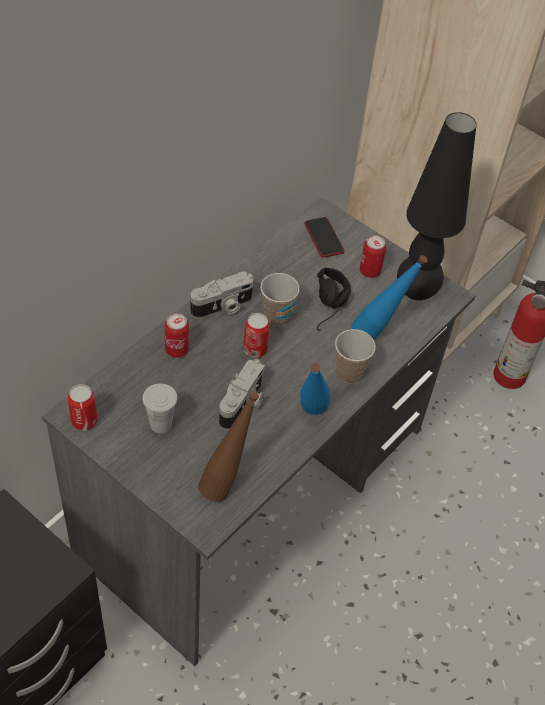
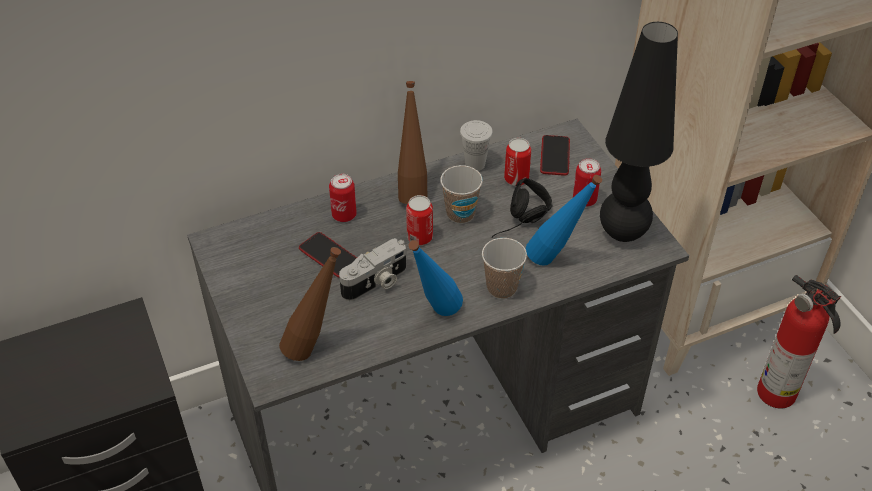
camera: 30 degrees right, 5 degrees down
can [68,384,97,431] -> can moved to [504,138,531,186]
white cup [142,383,178,433] -> white cup moved to [460,120,493,171]
camera [191,271,253,318] -> brown bottle [398,81,427,204]
none -> phone [299,232,357,278]

